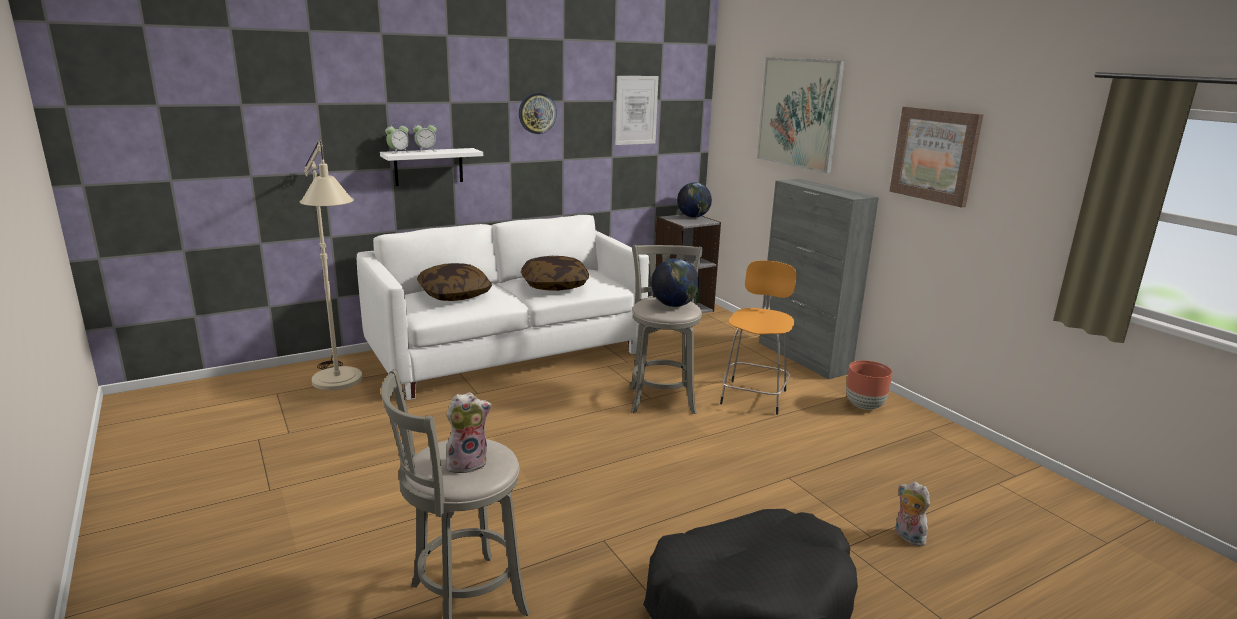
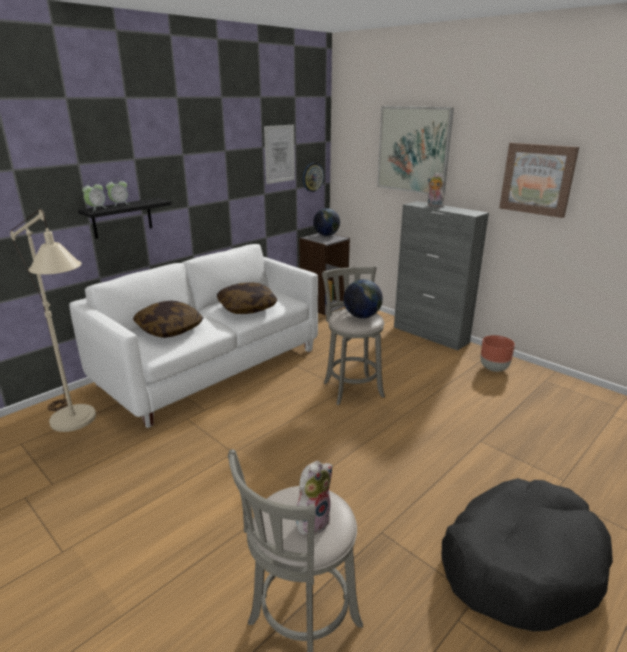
camera: 15 degrees left, 5 degrees up
white shelf [380,148,483,186] -> black shelf [78,198,172,239]
wall clock [519,93,557,134] -> wall clock moved to [303,163,324,192]
orange stool [720,260,797,415] -> none
plush toy [896,481,930,546] -> plush toy moved to [428,173,444,207]

